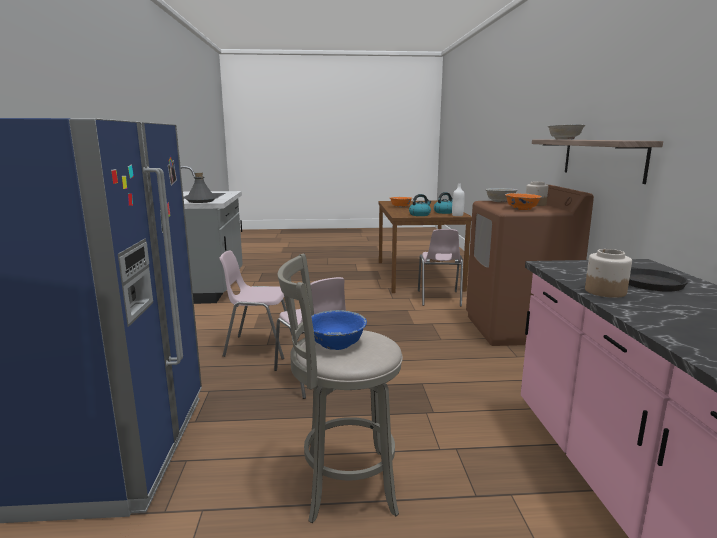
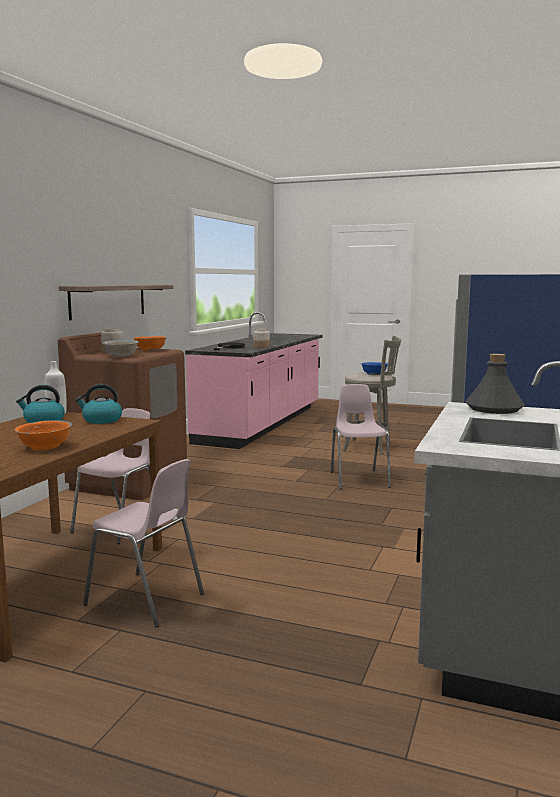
camera: 155 degrees left, 5 degrees down
pink chair [220,250,292,360] -> pink chair moved to [83,459,204,627]
white bowl [548,124,585,139] -> none

